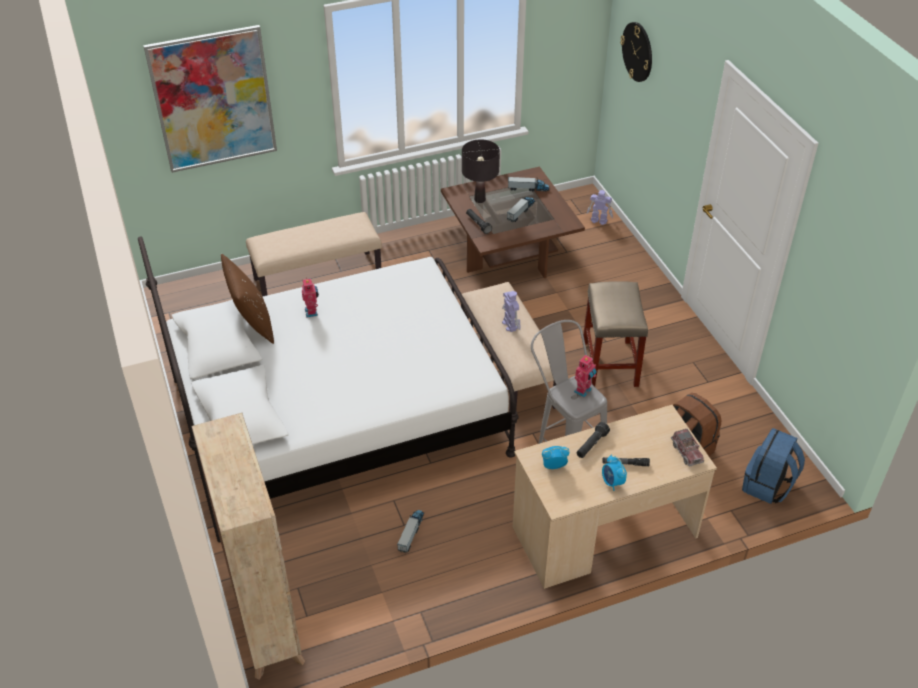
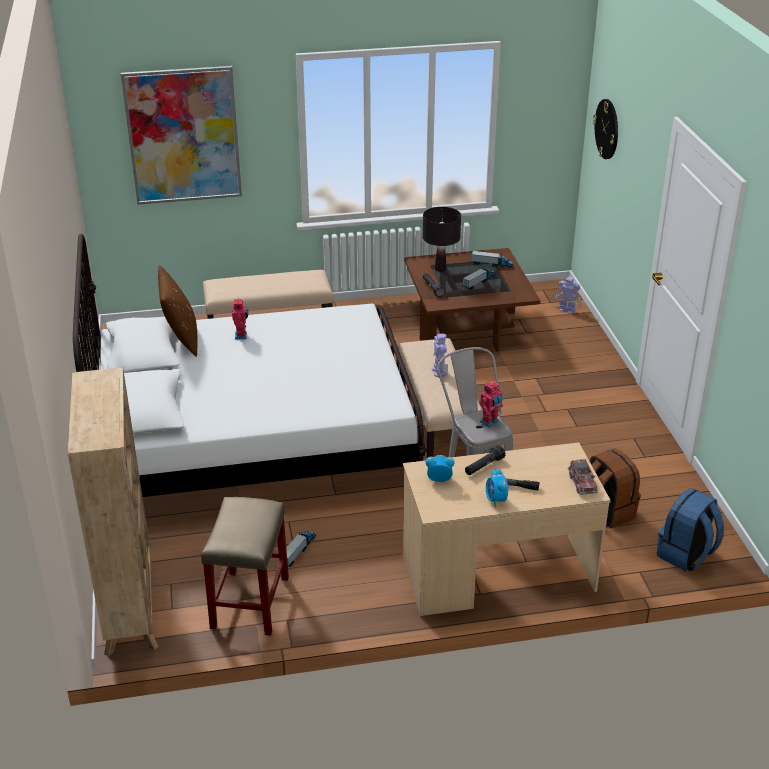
camera: 10 degrees right, 10 degrees down
beige stool [582,281,648,387] -> beige stool moved to [201,497,289,636]

